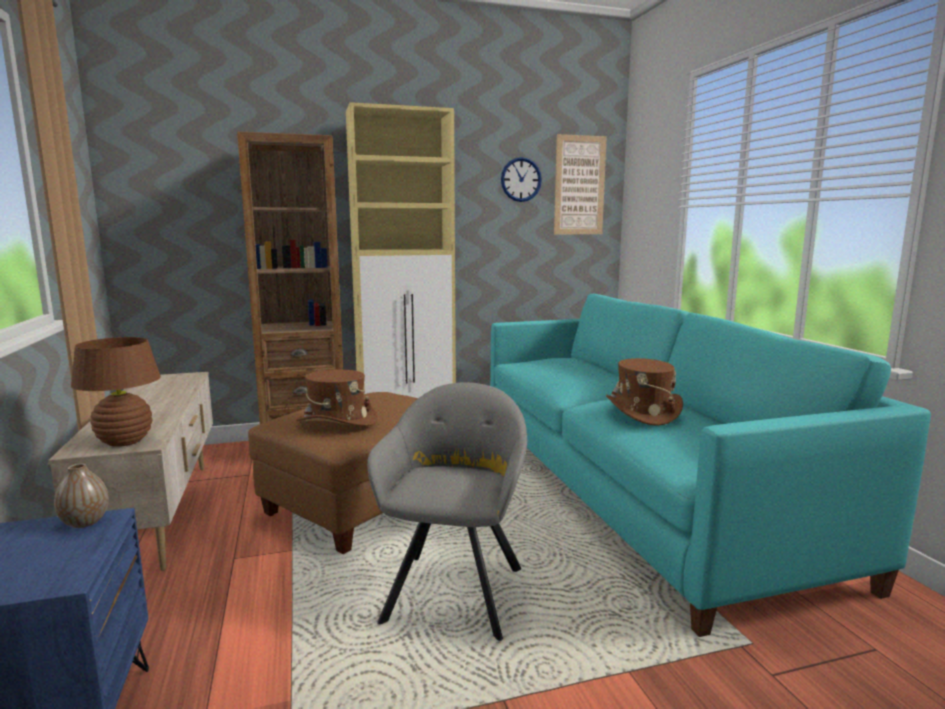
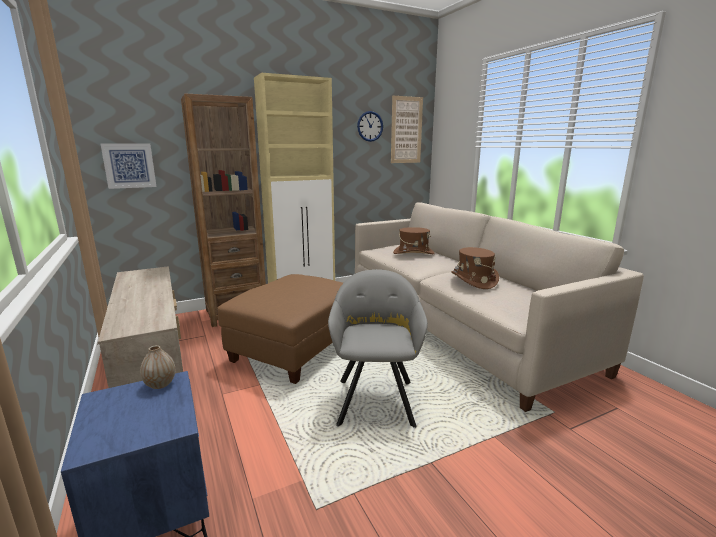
camera: 10 degrees left, 5 degrees up
brown table lamp [71,337,161,447] -> none
brown hat [296,369,377,426] -> brown hat moved to [393,227,435,254]
turquoise sofa [490,294,931,637] -> beige sofa [355,202,644,412]
none -> picture [100,143,157,189]

